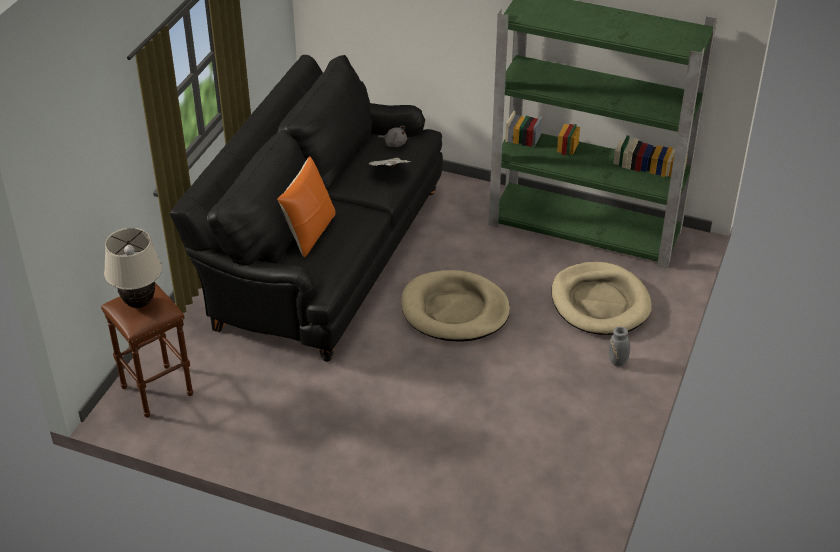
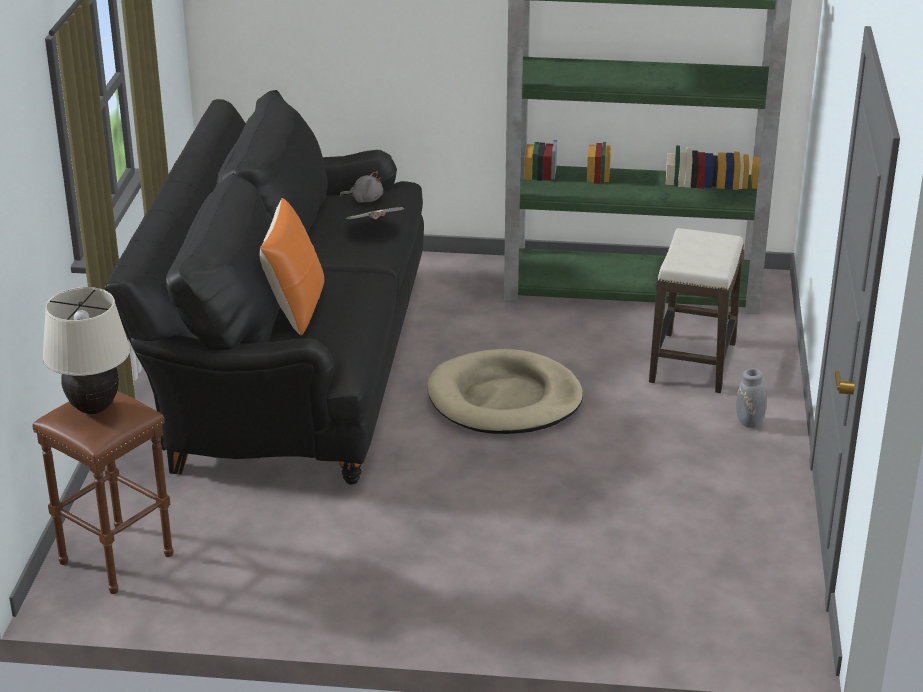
camera: 15 degrees left, 10 degrees down
beige dog bed [551,262,652,335] -> stool [649,228,744,393]

